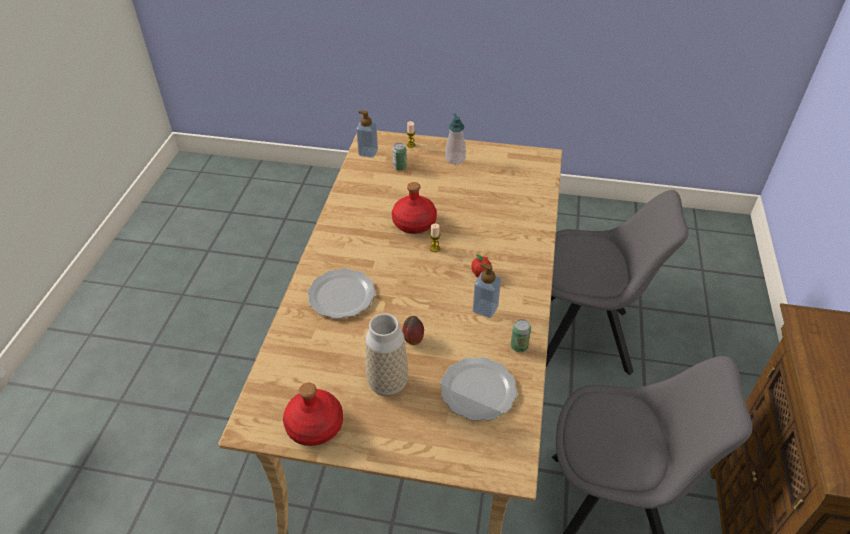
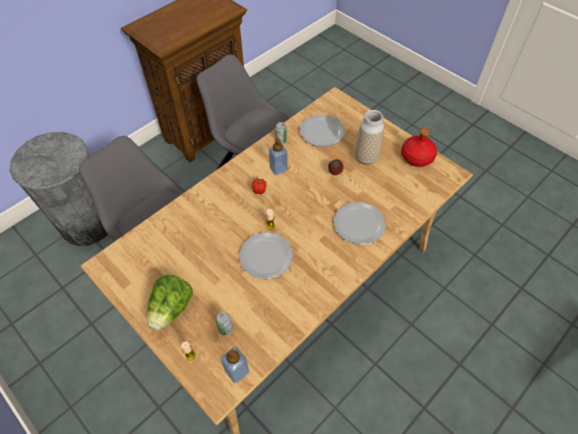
camera: 145 degrees left, 10 degrees up
red bottle [392,182,437,234] -> plate [239,232,293,279]
soap dispenser [445,114,466,164] -> lettuce [147,275,193,330]
none -> grey trash can [9,132,108,246]

